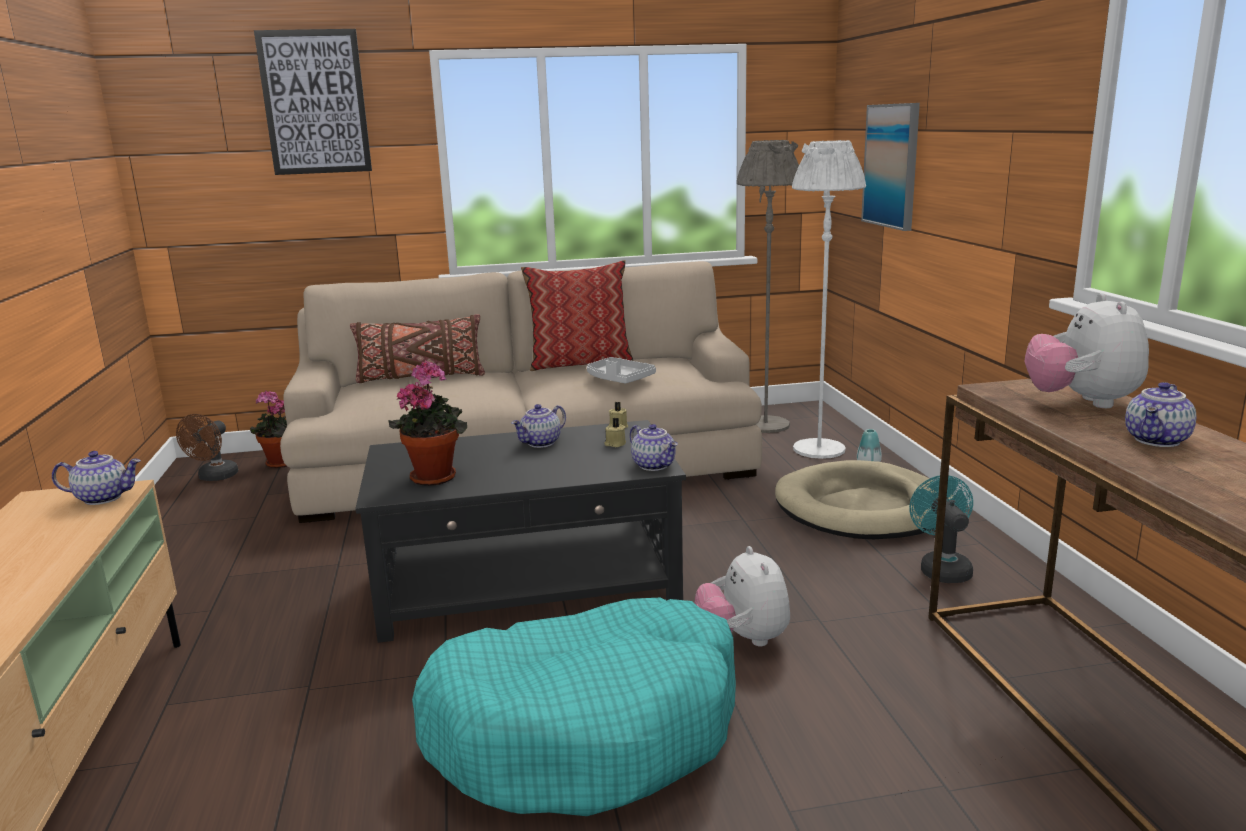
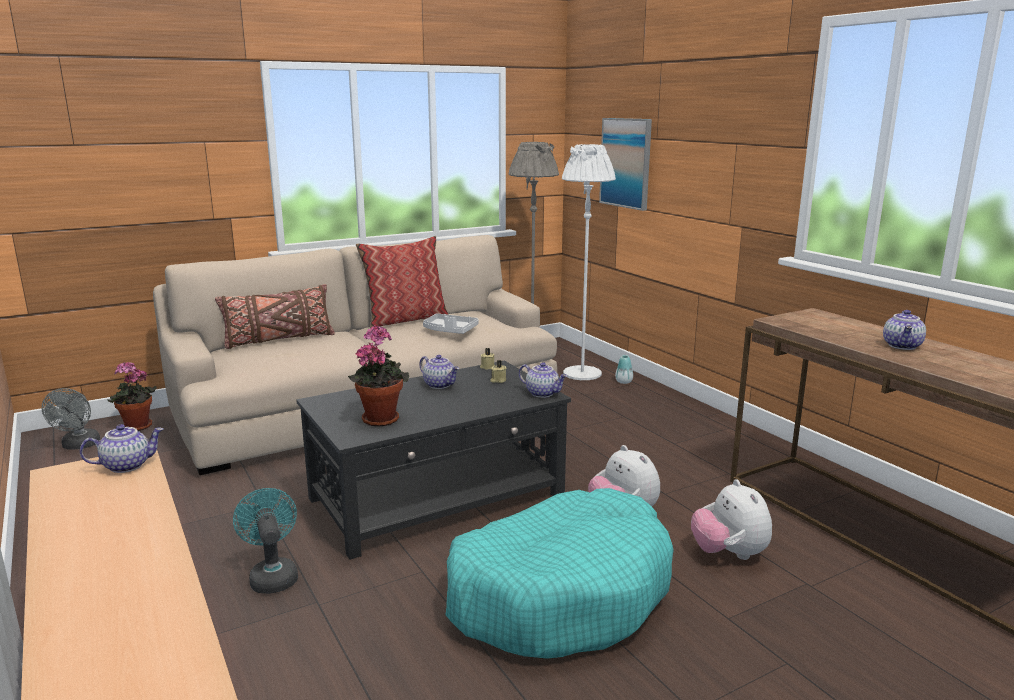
camera: 20 degrees left, 0 degrees up
brown fan [176,414,238,481] -> grey fan [41,388,100,449]
picture [254,29,372,175] -> none
teapot [511,404,566,448] -> teapot turned 75 degrees counterclockwise [419,355,459,389]
beige dog bed [775,460,954,539] -> none
turquoise fan [909,475,973,583] -> turquoise fan moved to [233,488,298,594]
plush toy [1024,293,1149,408] -> plush toy moved to [691,479,772,560]

